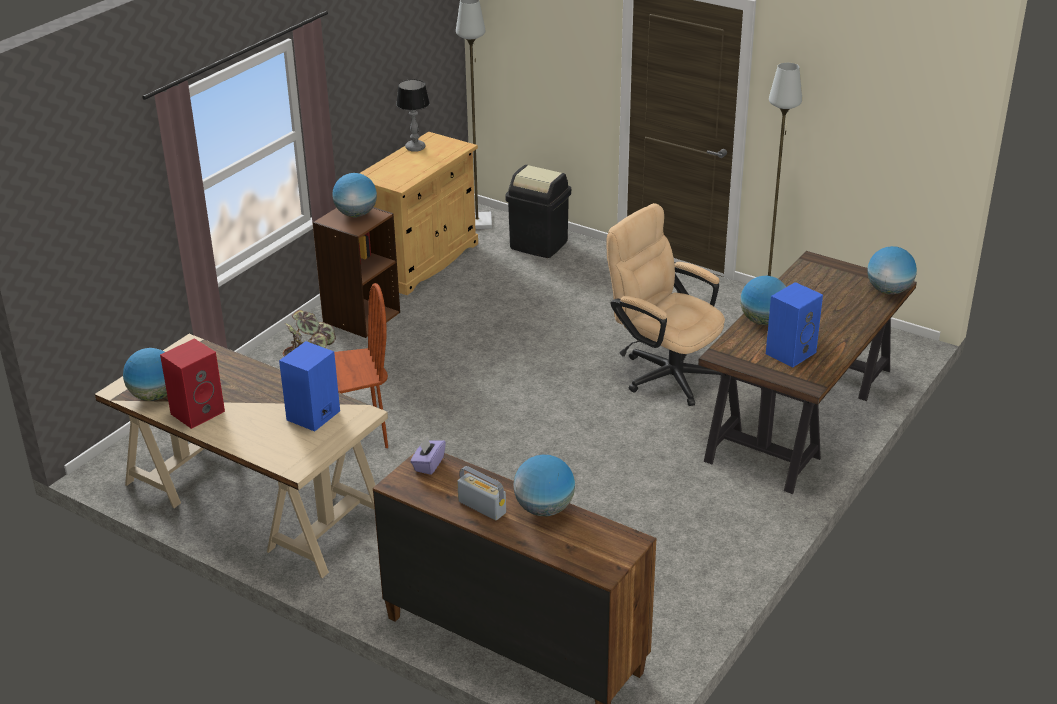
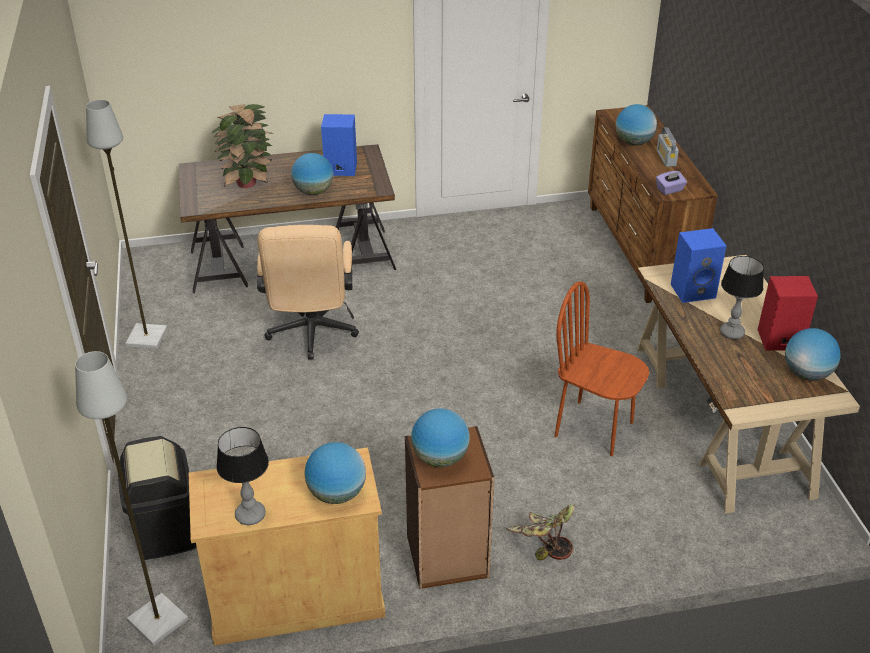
camera: 135 degrees left, 5 degrees up
globe [867,246,917,294] -> globe moved to [305,442,366,504]
none -> potted plant [212,104,273,188]
none -> table lamp [720,256,764,339]

